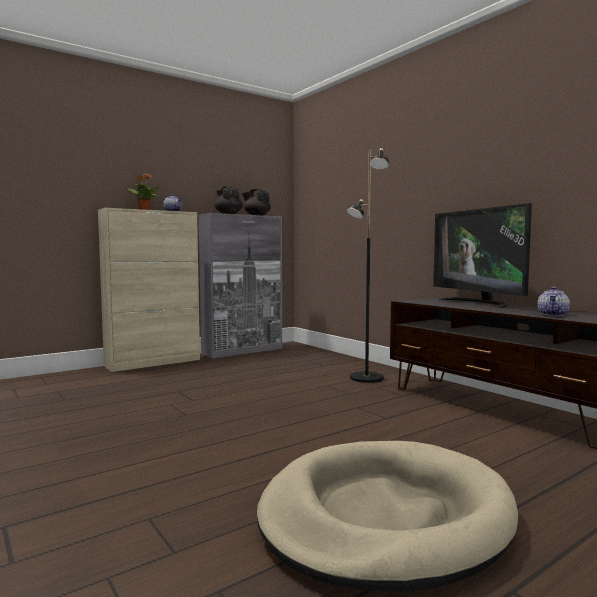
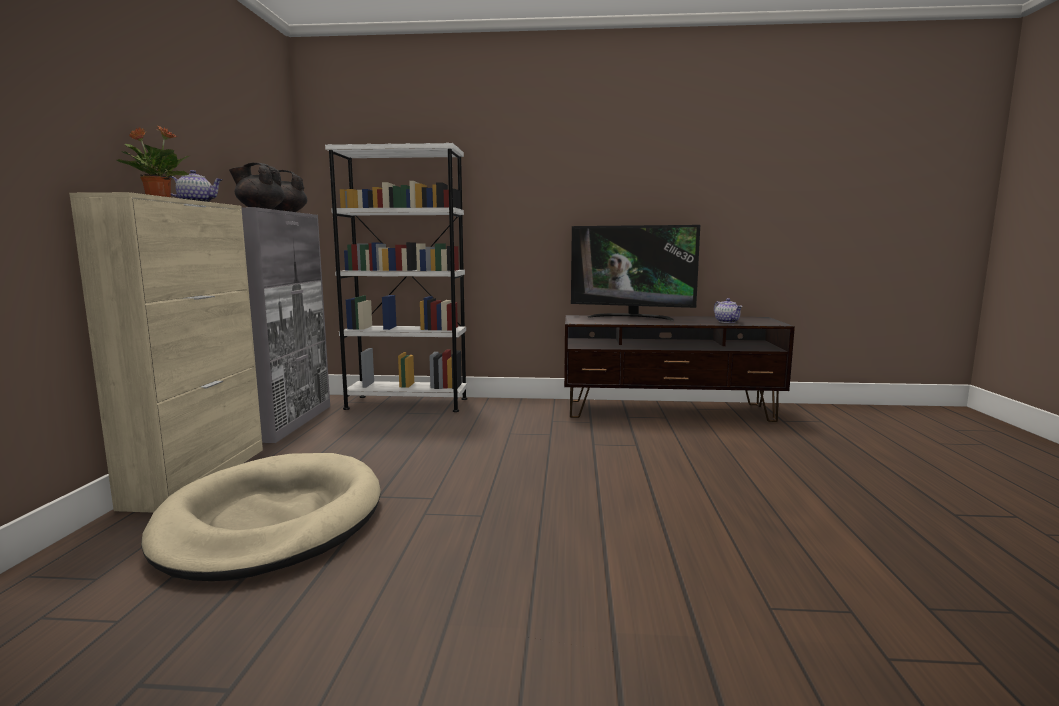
camera: 50 degrees left, 5 degrees up
beige dog bed [257,441,518,592] -> beige dog bed moved to [141,453,381,581]
black floor lamp [346,148,389,383] -> none
none -> white bookcase [325,143,467,412]

